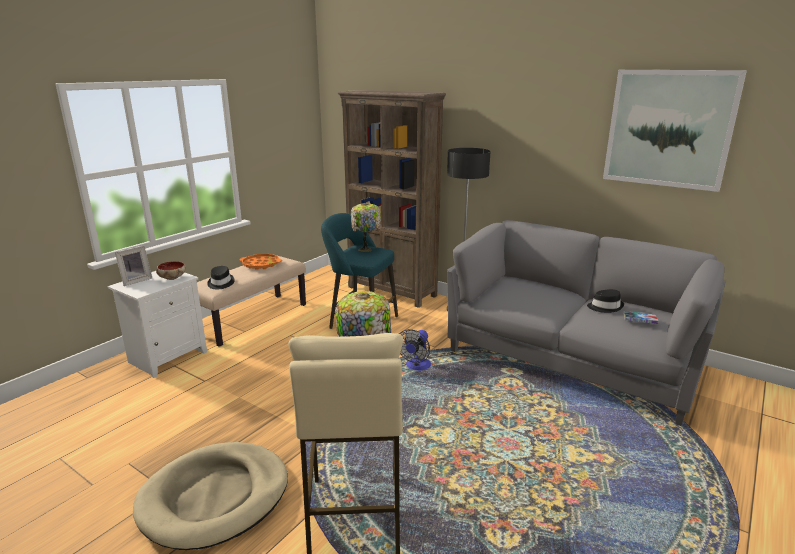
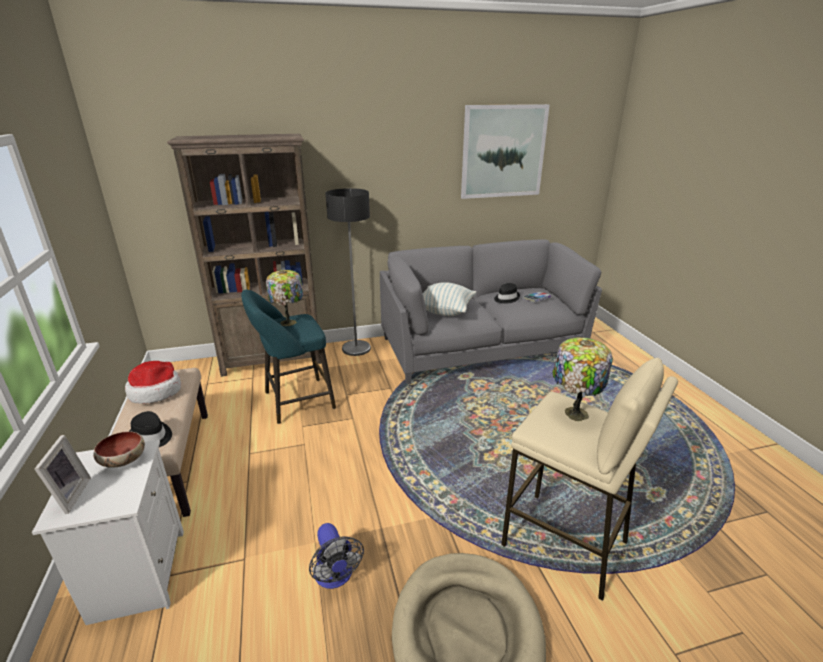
camera: 50 degrees left, 5 degrees up
orange tray [240,254,282,270] -> hat [125,361,181,404]
fan [399,329,431,371] -> fan moved to [309,523,364,589]
none -> pillow [423,282,476,316]

